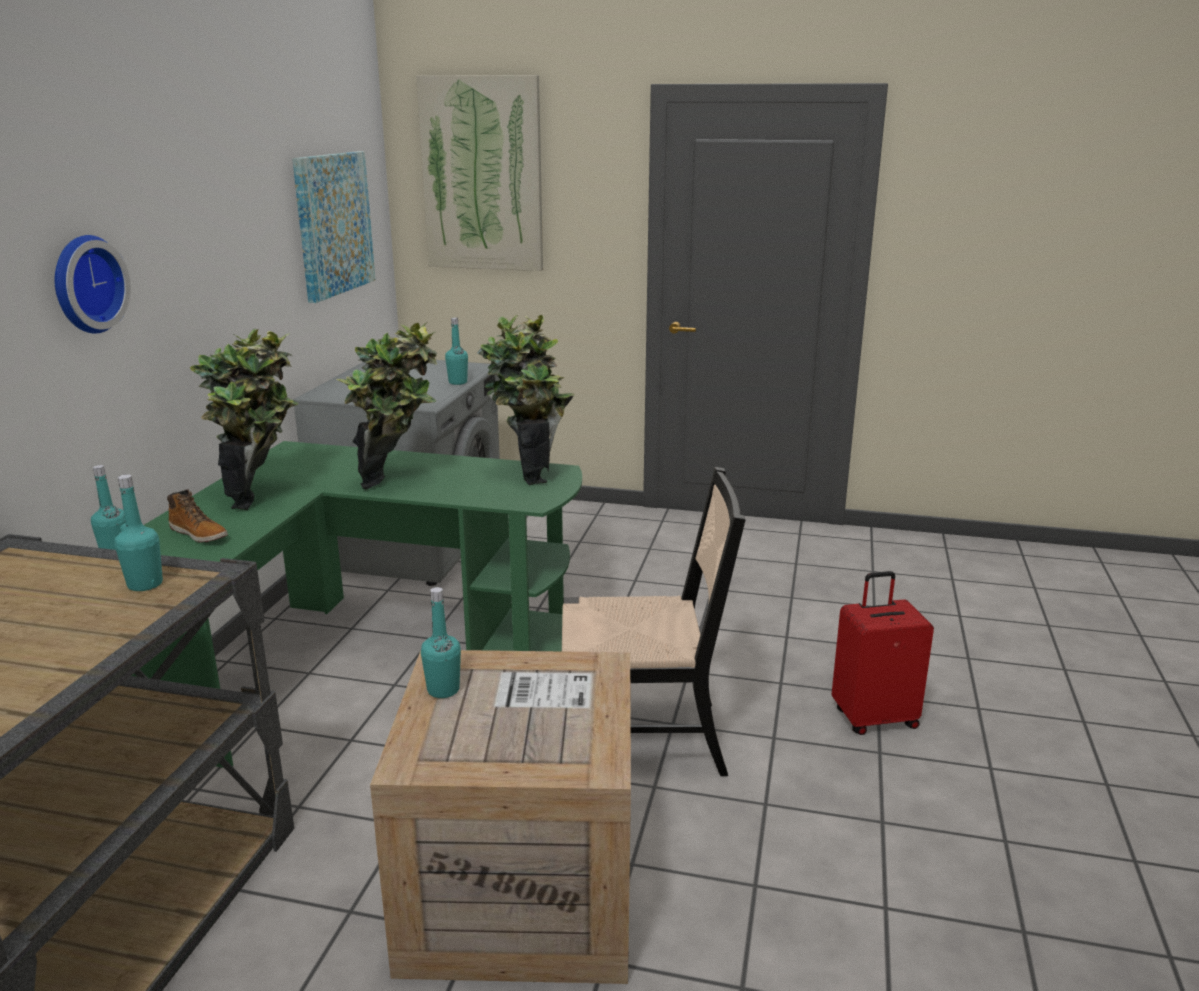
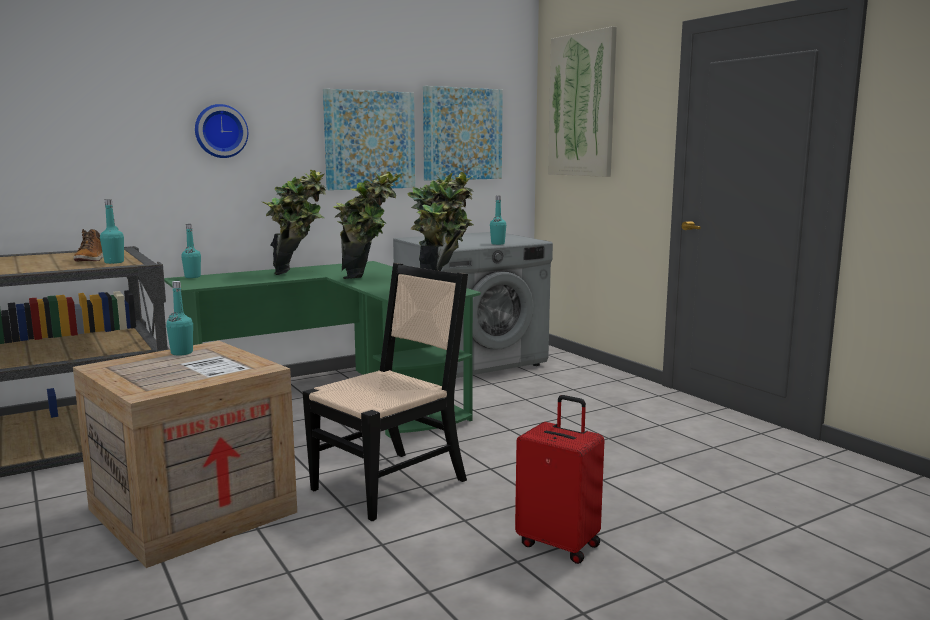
camera: 45 degrees right, 10 degrees down
boot [167,489,228,543] -> boot moved to [74,229,103,262]
chair [562,467,745,776] -> chair turned 90 degrees counterclockwise [303,263,468,521]
none -> picture [323,89,415,190]

